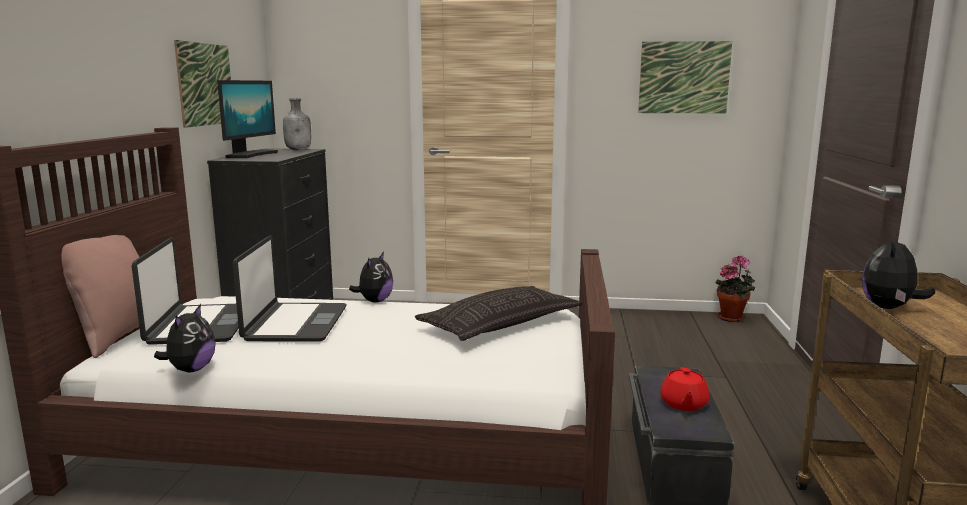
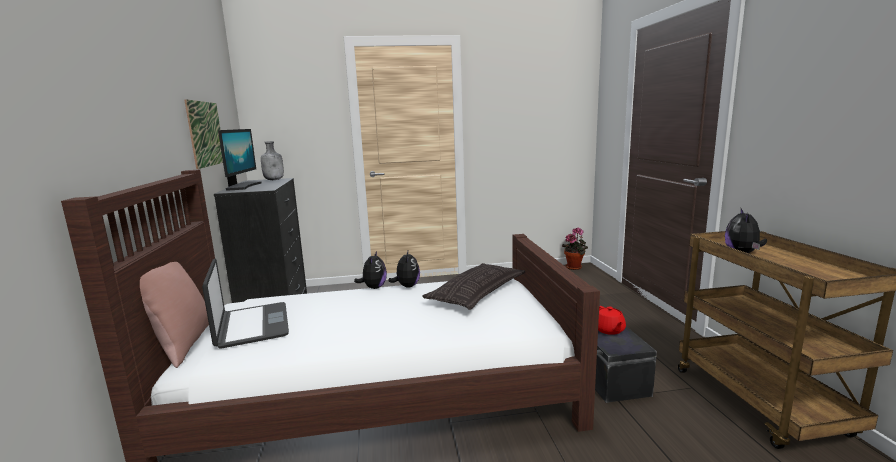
camera: 15 degrees left, 0 degrees up
plush toy [154,304,216,372] -> plush toy moved to [389,249,420,288]
laptop [233,235,347,342] -> none
picture [638,41,732,114] -> none

